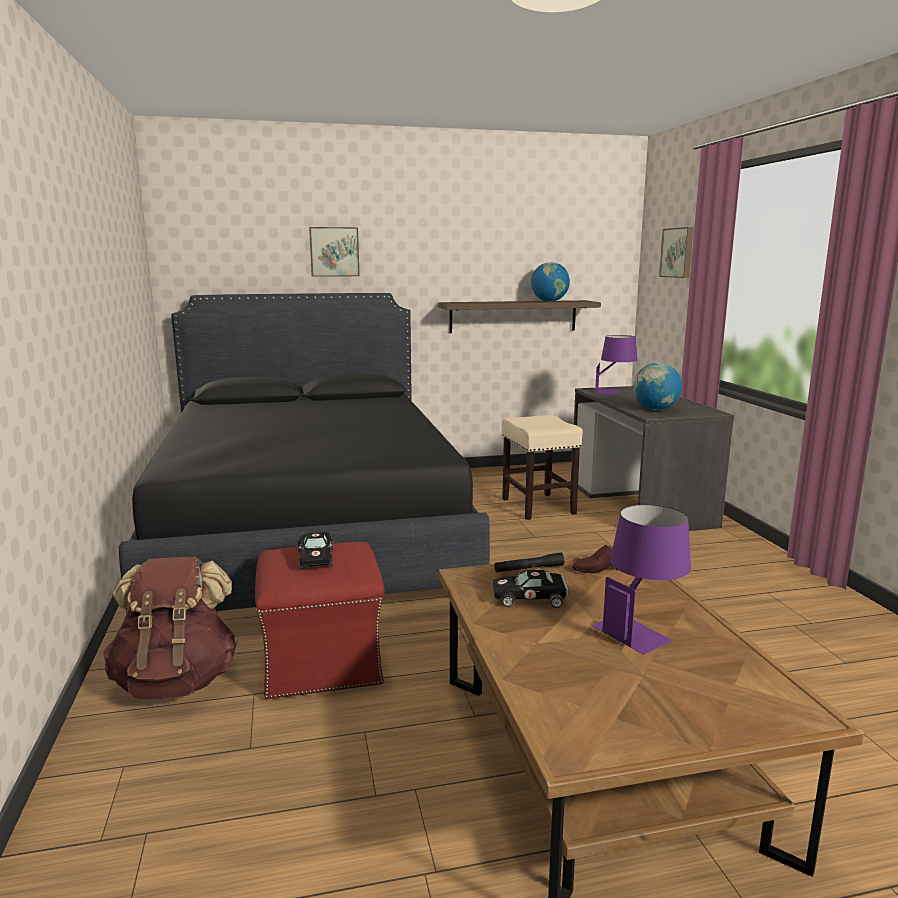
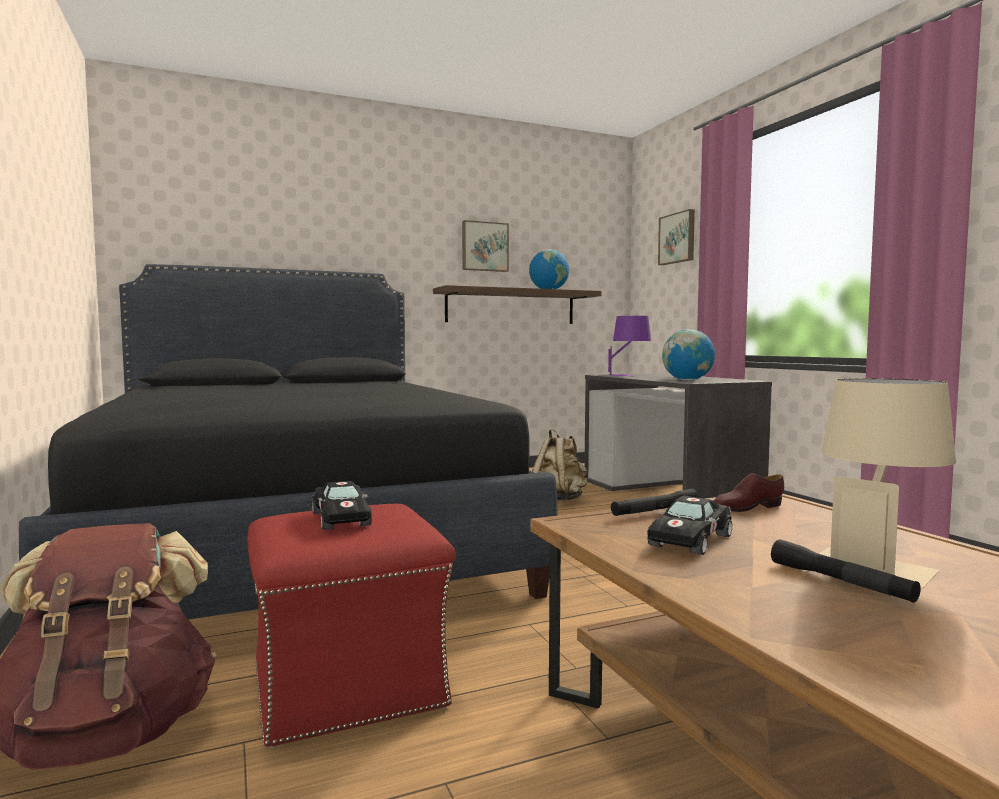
camera: 10 degrees left, 10 degrees down
picture [309,227,360,277] -> picture moved to [462,220,509,272]
black toy car [493,570,569,608] -> black toy car turned 45 degrees counterclockwise [648,496,732,555]
beige stool [502,415,583,520] -> beige backpack [532,429,588,501]
purple table lamp [592,504,691,654] -> beige table lamp [818,378,956,588]
none -> black flashlight [771,539,921,603]

